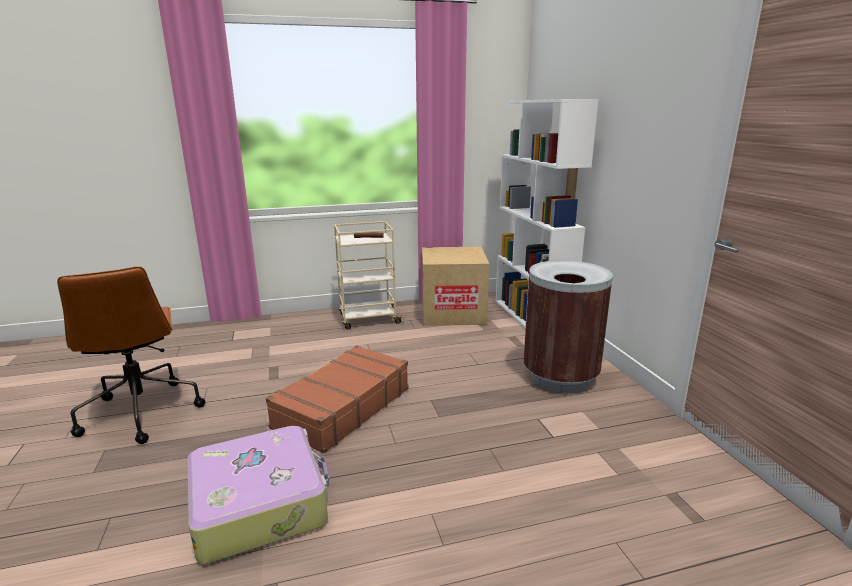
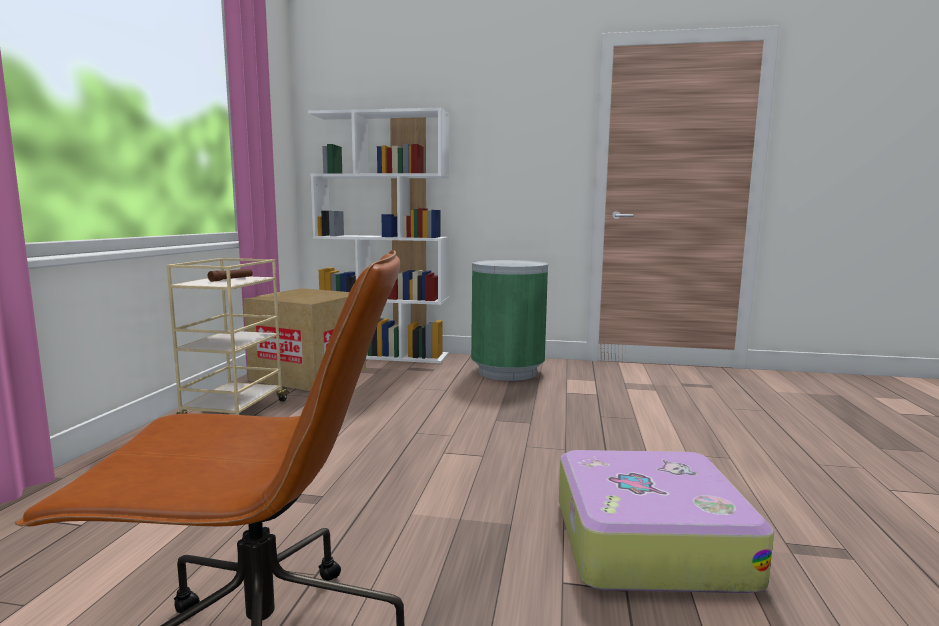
camera: 65 degrees left, 10 degrees down
brown suitcase [266,345,409,453] -> none
brown trash can [523,260,613,393] -> green trash can [471,260,548,381]

